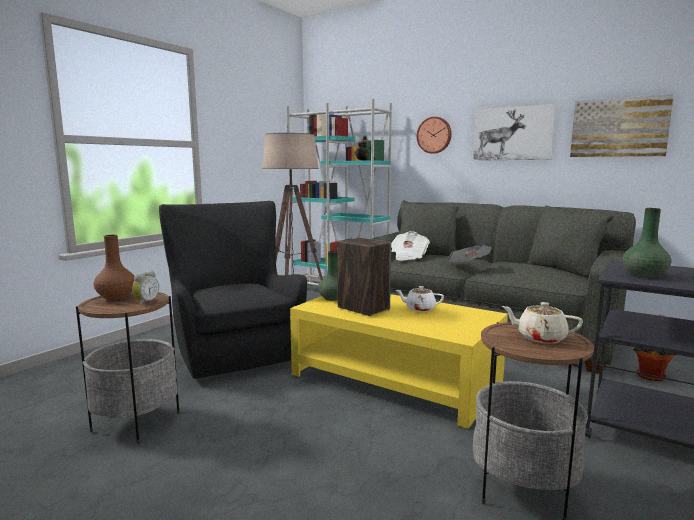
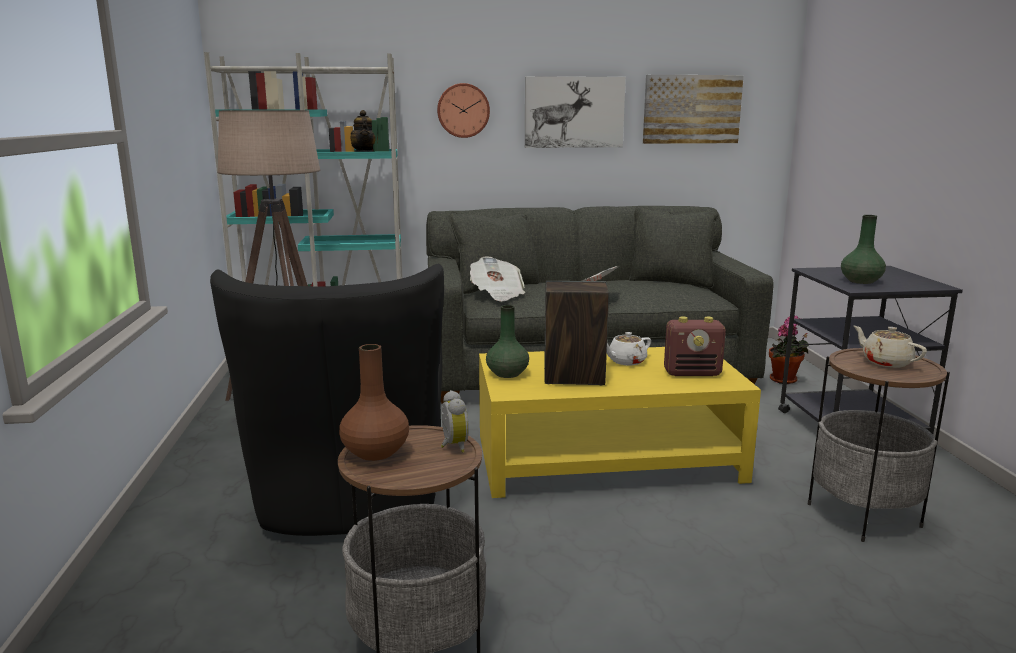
camera: 40 degrees left, 5 degrees up
black armchair [159,201,307,379] -> black armchair turned 120 degrees counterclockwise [210,264,444,536]
beige teapot [502,302,583,344] -> beige teapot turned 75 degrees clockwise [854,326,927,368]
none -> radio [664,316,726,376]

